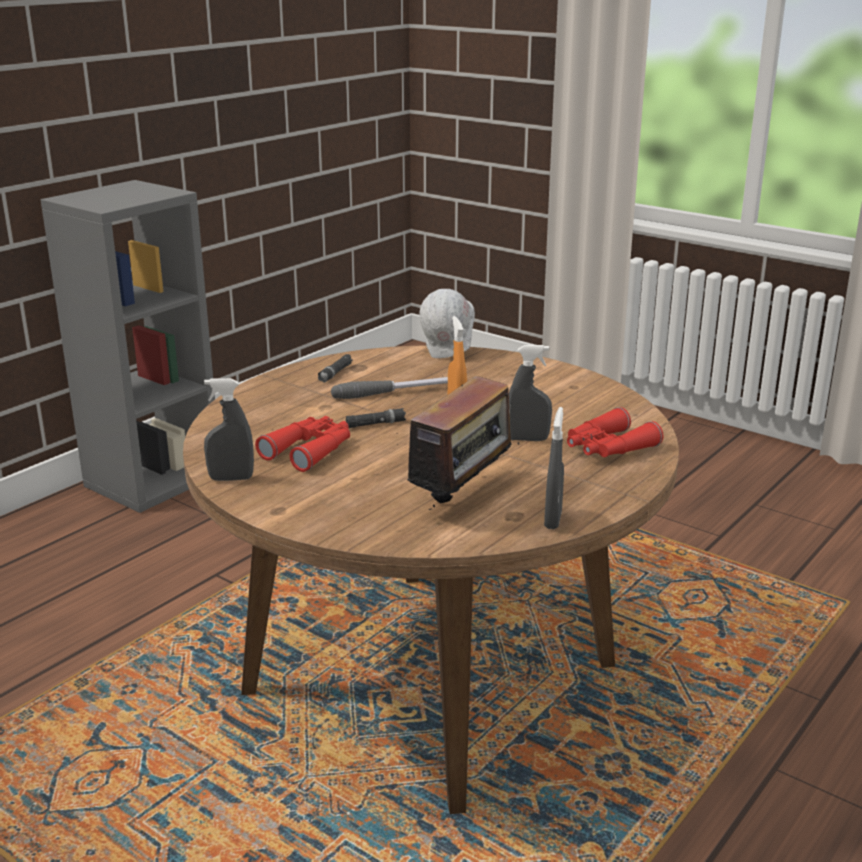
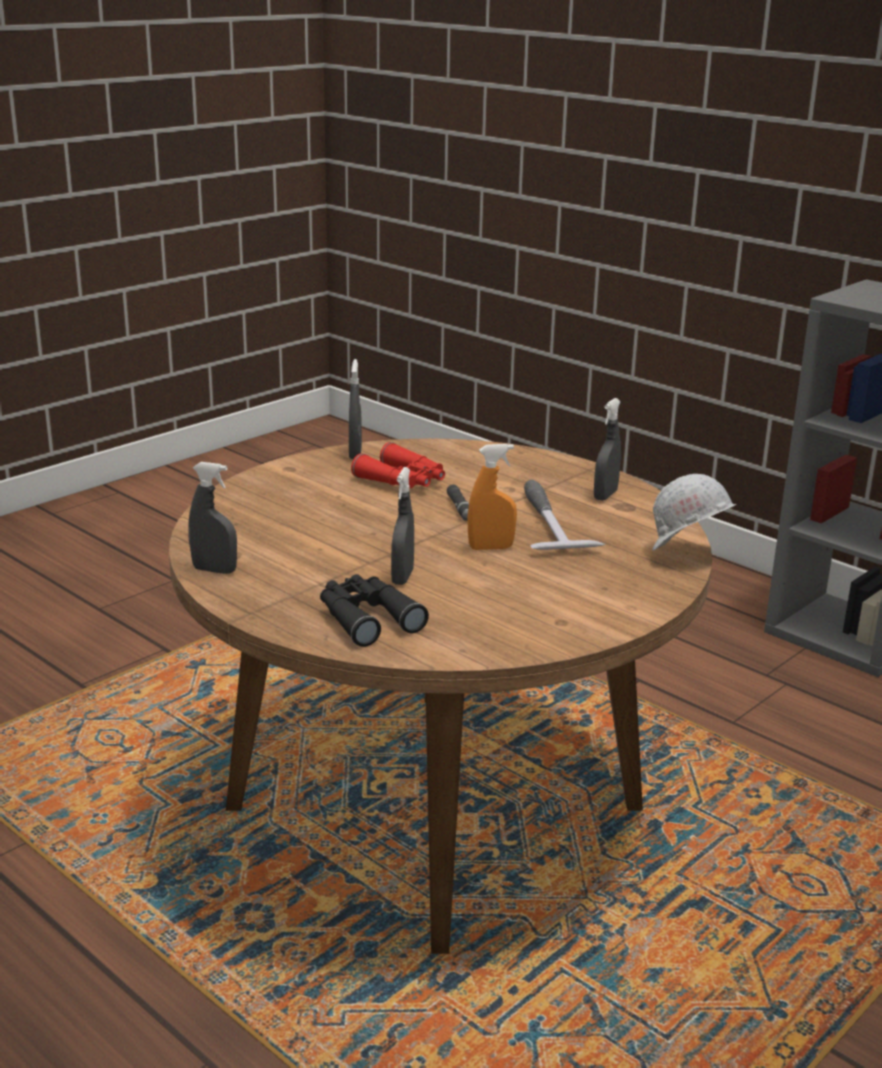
camera: 95 degrees right, 0 degrees up
black flashlight [318,354,353,383] -> grey spray bottle [594,398,621,501]
radio [397,376,519,514] -> none
red binoculars [567,407,663,457] -> black binoculars [320,574,429,647]

